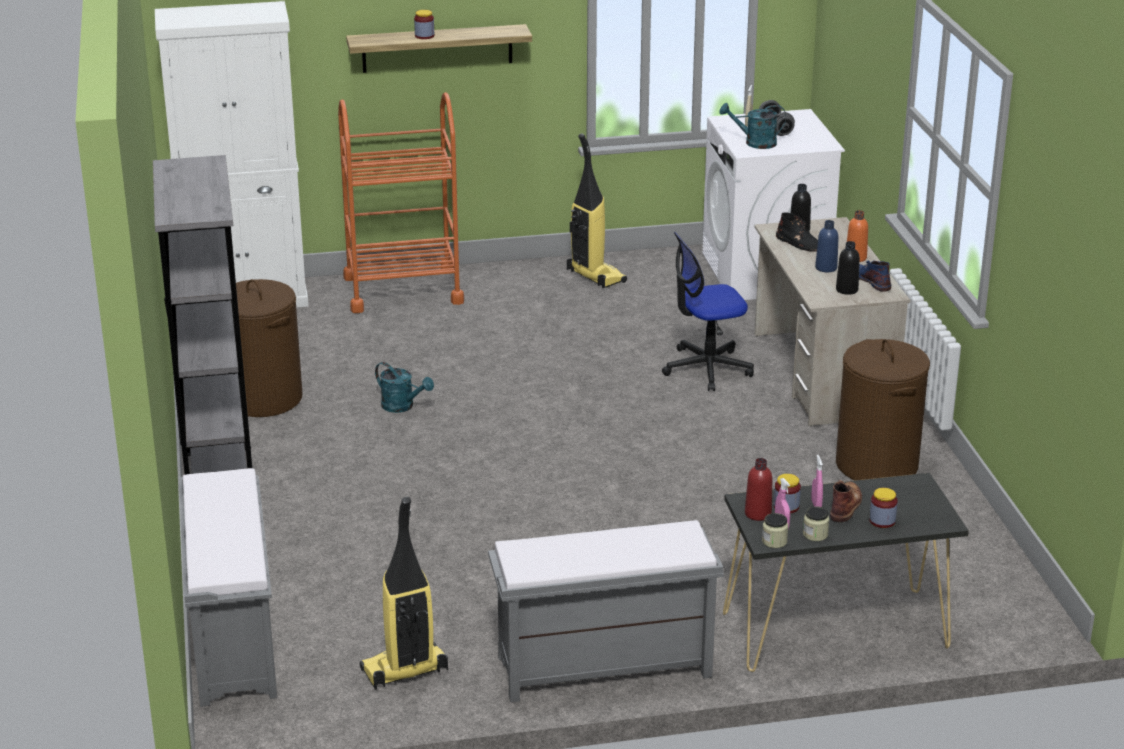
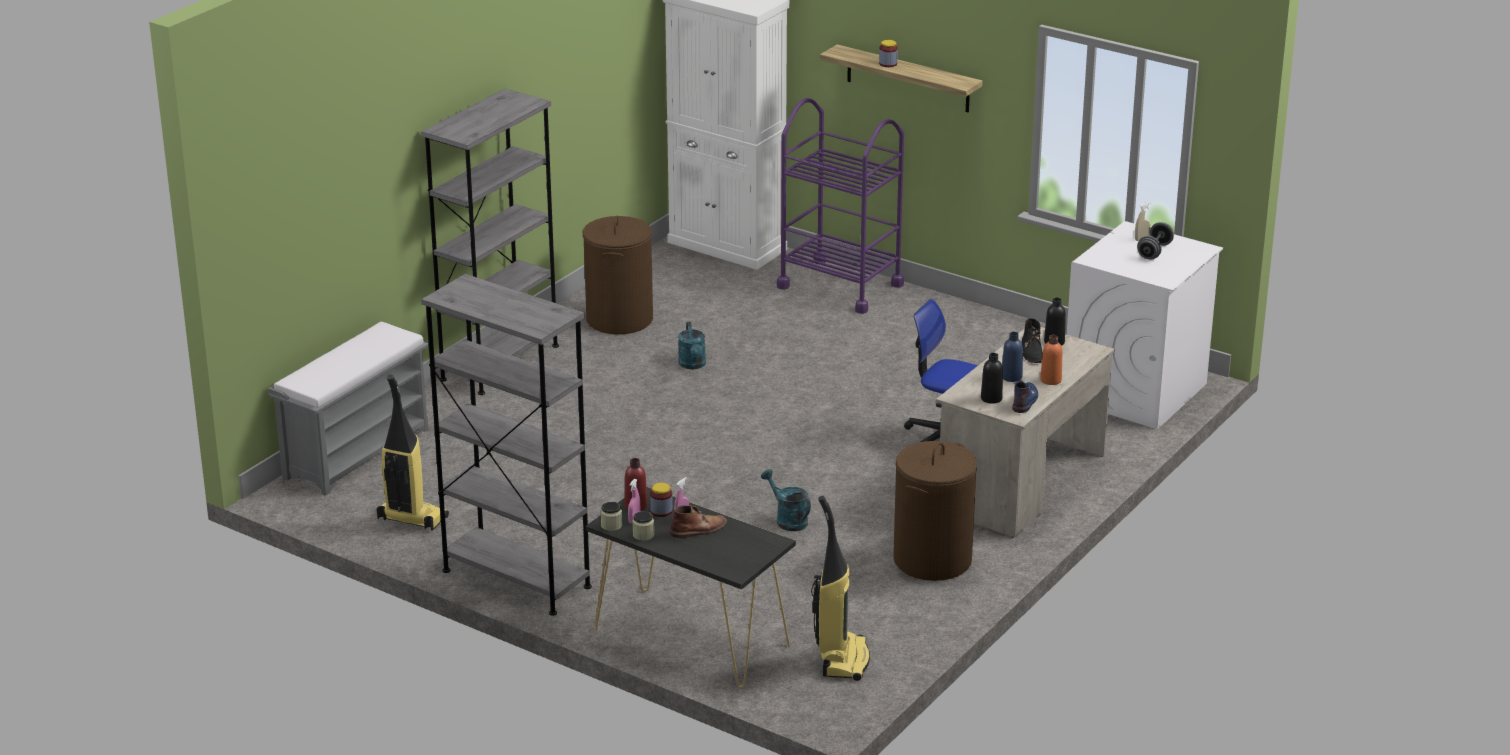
camera: 45 degrees right, 0 degrees up
orange cart [338,92,464,313] -> purple cart [777,98,904,314]
grey bench [488,520,724,702] -> grey bookcase [421,274,592,616]
vacuum cleaner [567,134,627,288] -> vacuum cleaner moved to [811,496,870,681]
turquoise watering can [719,103,786,149] -> turquoise watering can moved to [761,469,811,531]
jar [869,488,898,528] -> none

